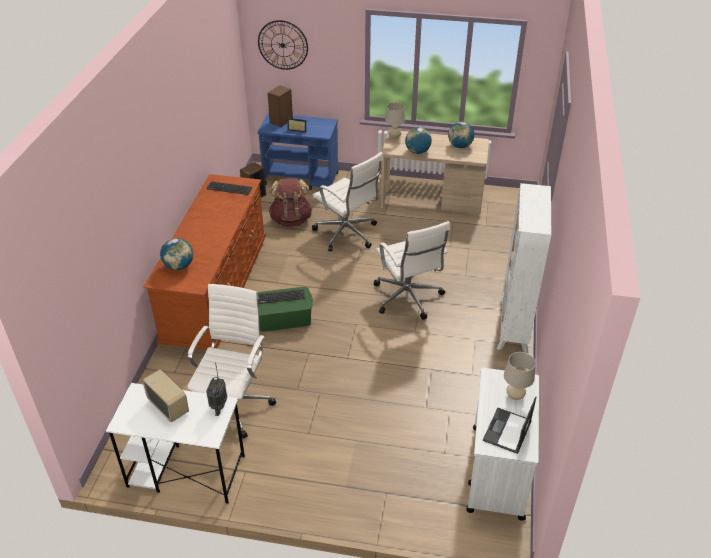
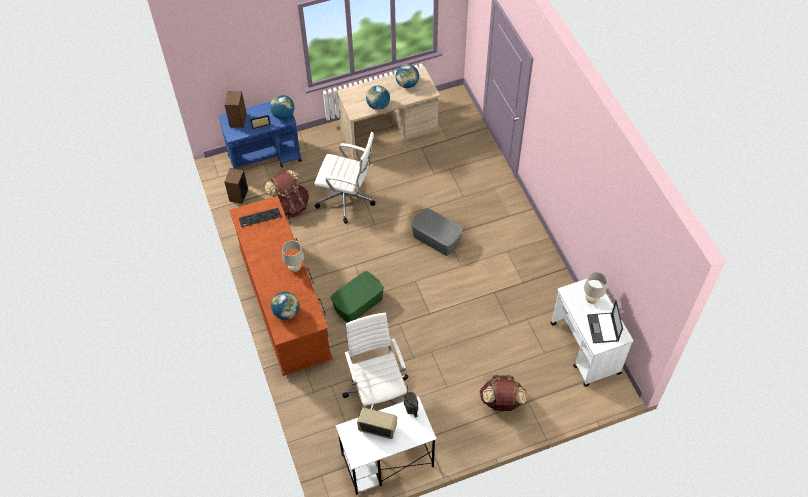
camera: 30 degrees left, 15 degrees up
wall clock [258,20,308,70] -> none
keyboard [258,289,305,304] -> none
white office chair [374,221,450,320] -> grey storage box [411,208,463,256]
beige table lamp [385,102,406,139] -> beige table lamp moved to [282,241,304,272]
white bookcase [497,183,551,353] -> none
none -> globe [270,95,294,119]
none -> brown backpack [480,375,527,411]

